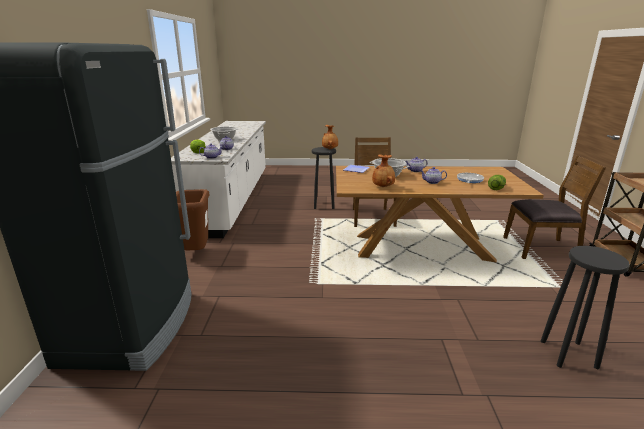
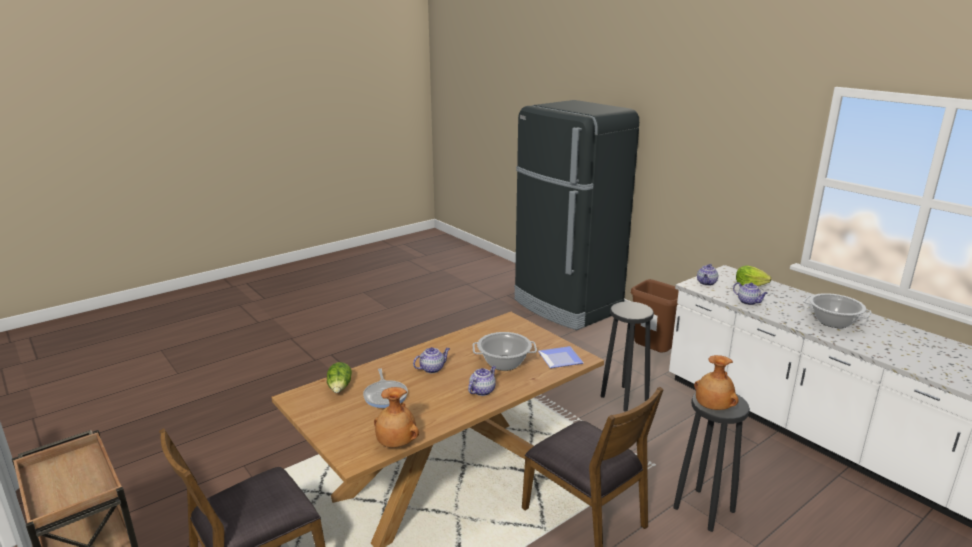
camera: 140 degrees right, 0 degrees up
brown vase [372,154,395,187] -> brown vase moved to [374,387,419,447]
black stool [541,246,630,369] -> black stool moved to [601,301,654,412]

